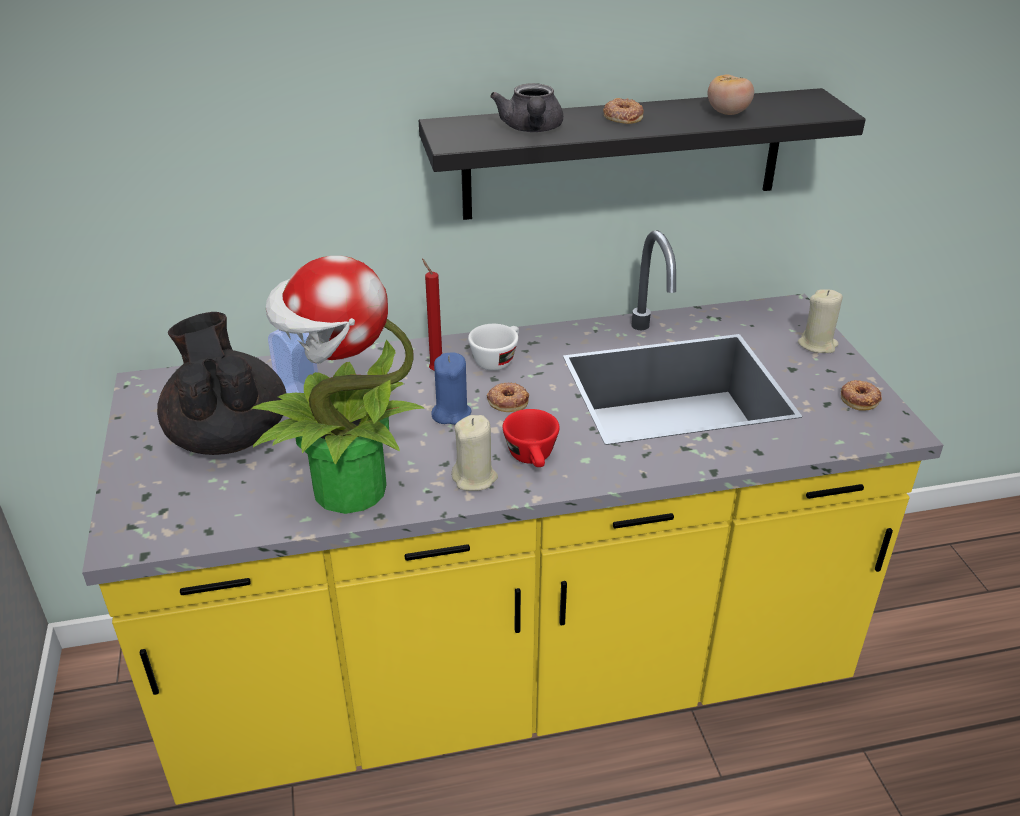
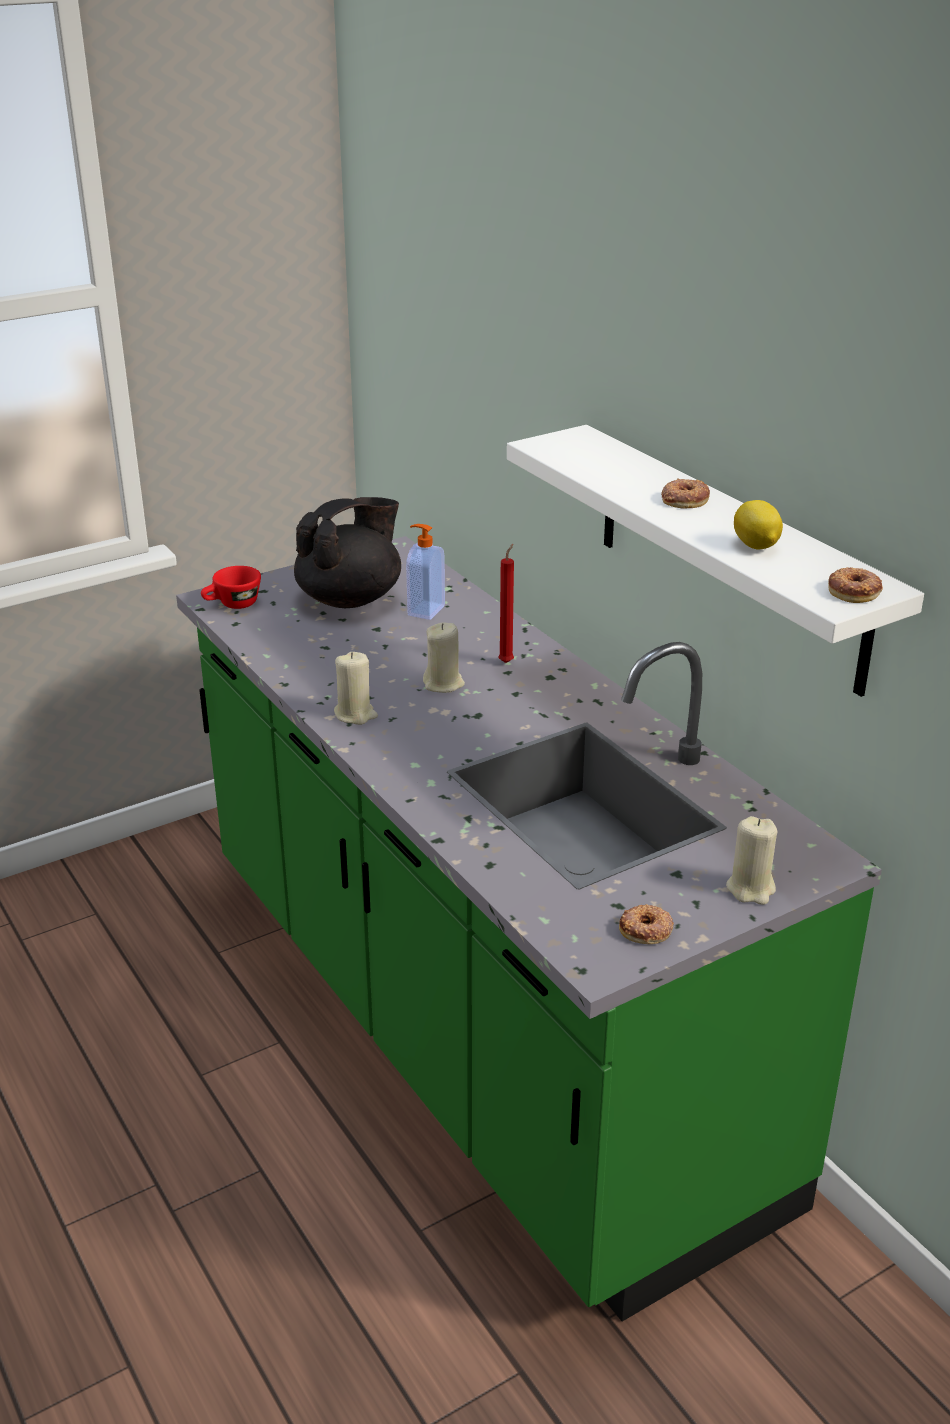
camera: 70 degrees right, 5 degrees down
yellow counter [82,230,943,805] -> green counter [176,536,882,1322]
potted plant [252,256,425,514] -> none
black shelf [419,88,866,220] -> white shelf [507,425,924,697]
blue candle [431,353,471,425] -> beige candle [423,622,465,693]
white cup [468,324,519,371] -> none
donut [487,383,529,412] -> donut moved to [828,567,883,603]
grey teapot [490,83,563,132] -> none
red cup [503,409,560,467] -> red cup moved to [201,566,261,609]
tomato [708,74,754,115] -> lemon [734,500,783,550]

